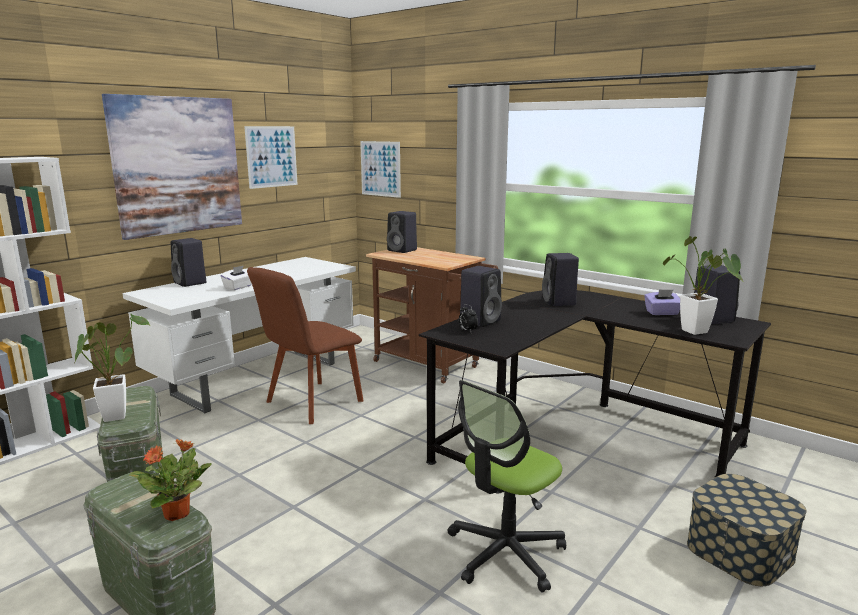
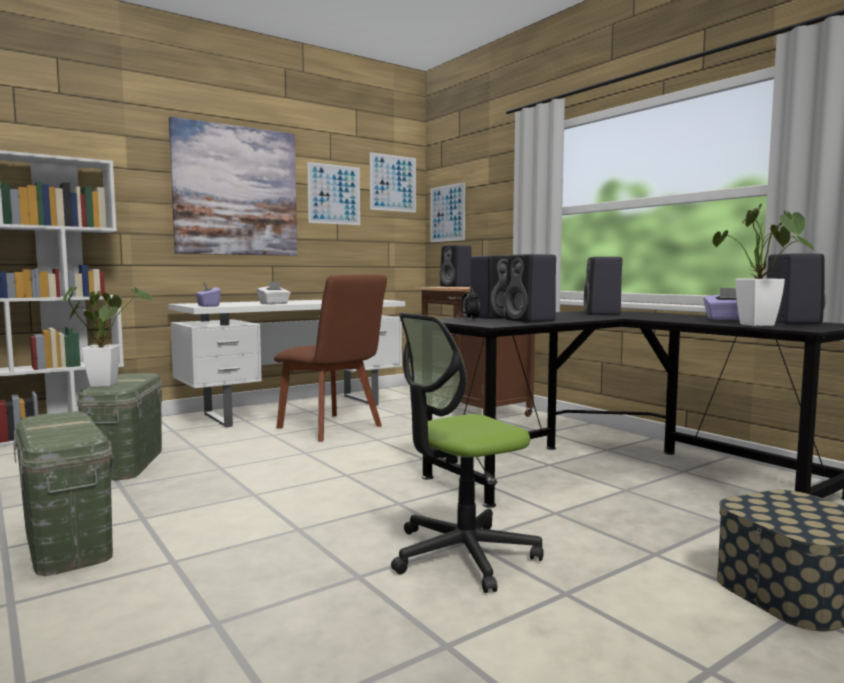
camera: 15 degrees right, 10 degrees down
potted plant [130,439,212,521] -> none
black speaker [171,238,206,287] -> black speaker moved to [504,254,556,322]
brown chair [247,267,363,424] -> brown chair turned 105 degrees counterclockwise [274,274,387,442]
none -> purple tissue box [195,282,221,307]
none -> picture [370,152,416,213]

